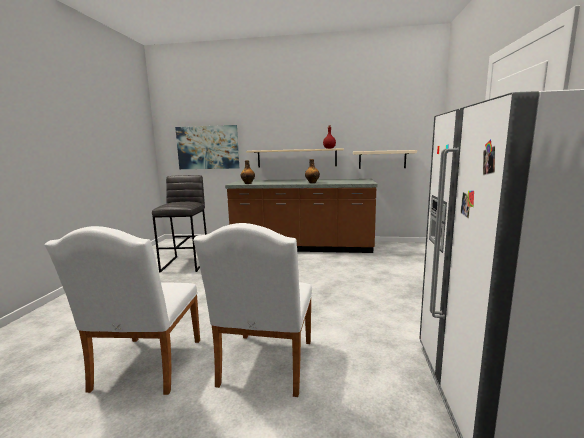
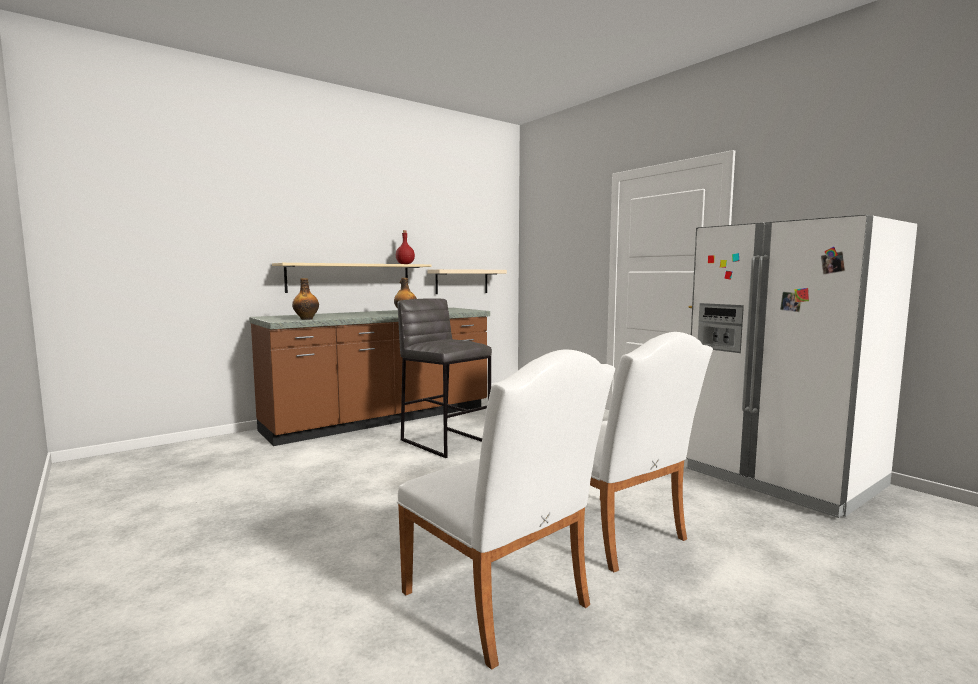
camera: 45 degrees left, 5 degrees down
grey stool [152,175,207,273] -> grey stool moved to [398,298,492,458]
picture [175,125,239,169] -> none

